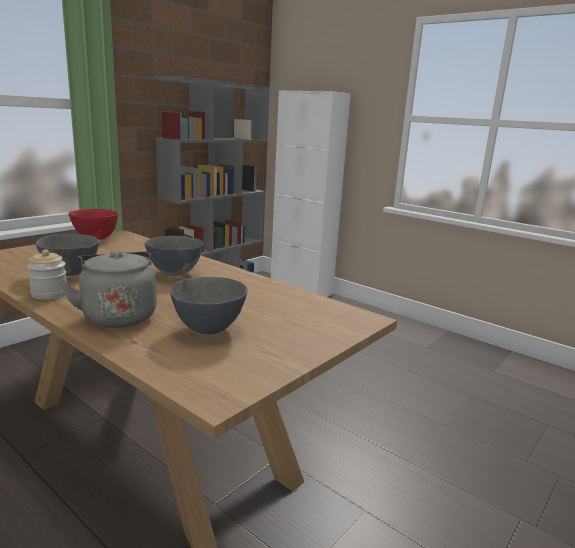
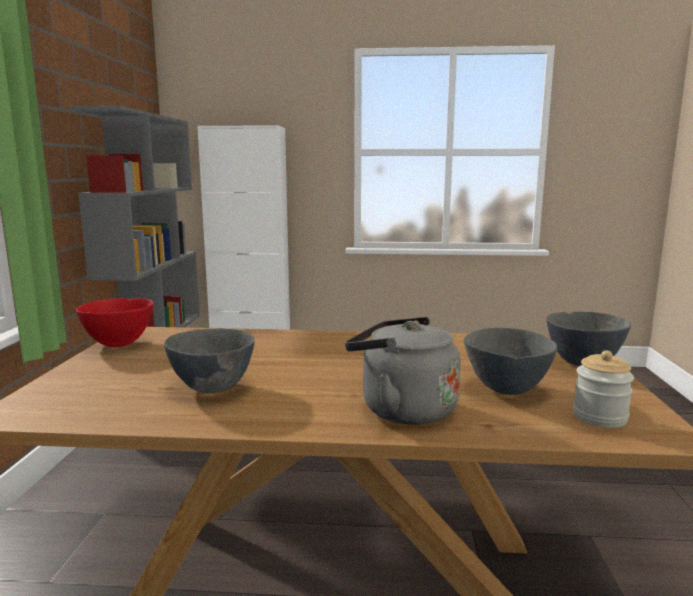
camera: 35 degrees left, 5 degrees down
jar [27,249,67,300] -> jar moved to [573,350,634,428]
grey bowl [144,236,204,276] -> grey bowl moved to [546,312,631,366]

